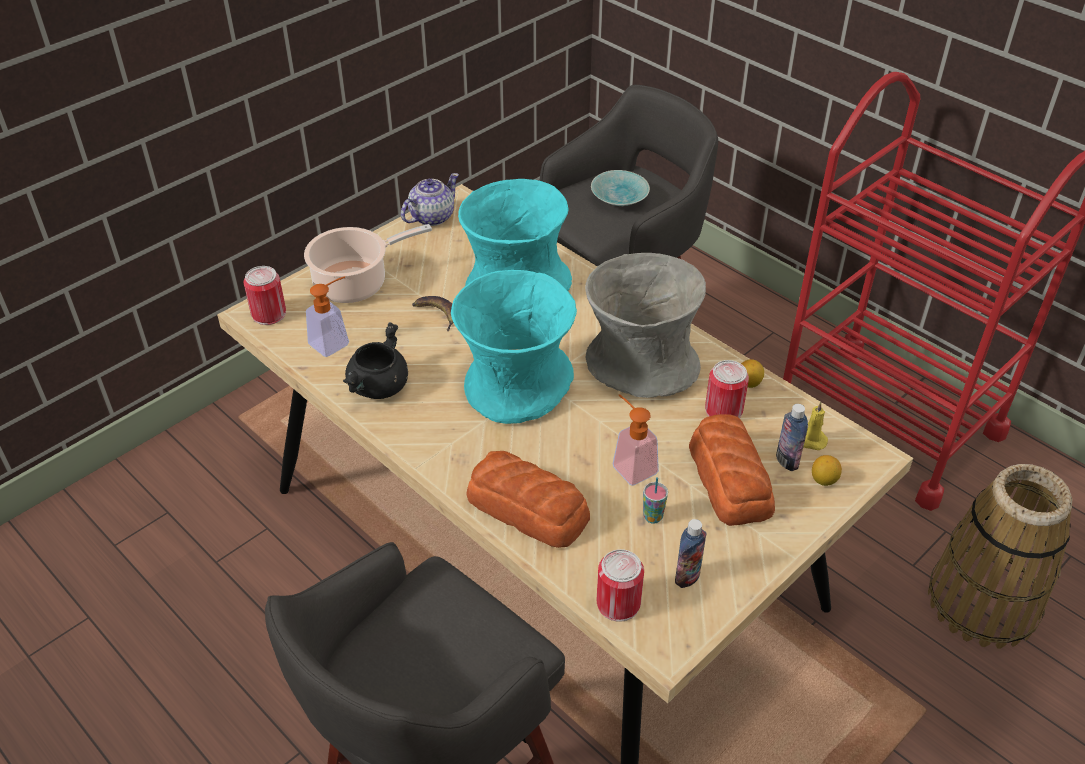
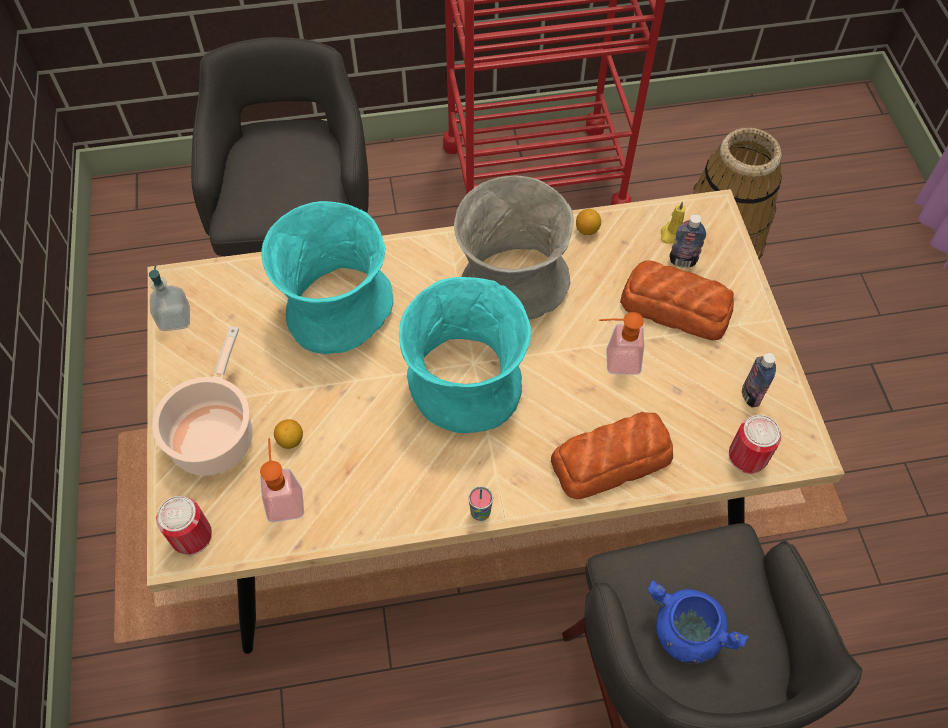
camera: 55 degrees left, 15 degrees up
black cooking pot [343,322,408,399] -> none
teapot [401,173,459,226] -> soap dispenser [149,266,190,331]
banana [412,296,454,331] -> none
turquoise bowl [591,170,650,207] -> none
cup [643,477,668,524] -> cup moved to [468,486,493,521]
can [705,360,749,418] -> none
lemon [812,455,842,486] -> lemon moved to [274,419,303,449]
none -> blue cooking pot [647,580,749,664]

